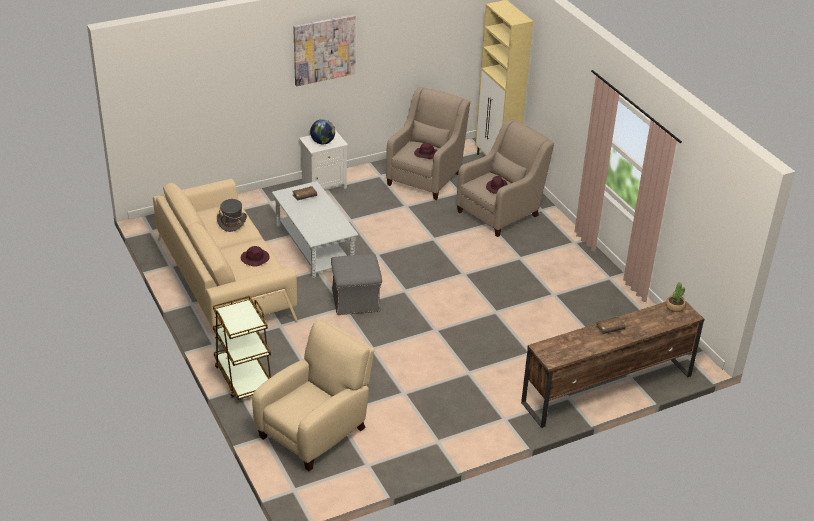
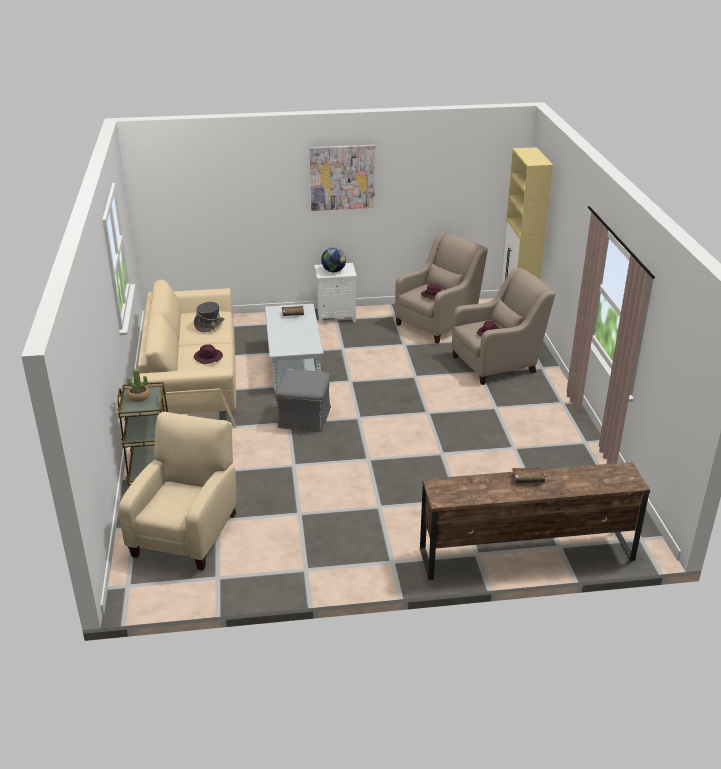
camera: 20 degrees right, 5 degrees down
beige armchair [252,320,374,471] -> beige armchair turned 45 degrees counterclockwise [118,412,236,570]
potted plant [665,282,686,312] -> potted plant moved to [127,369,150,402]

